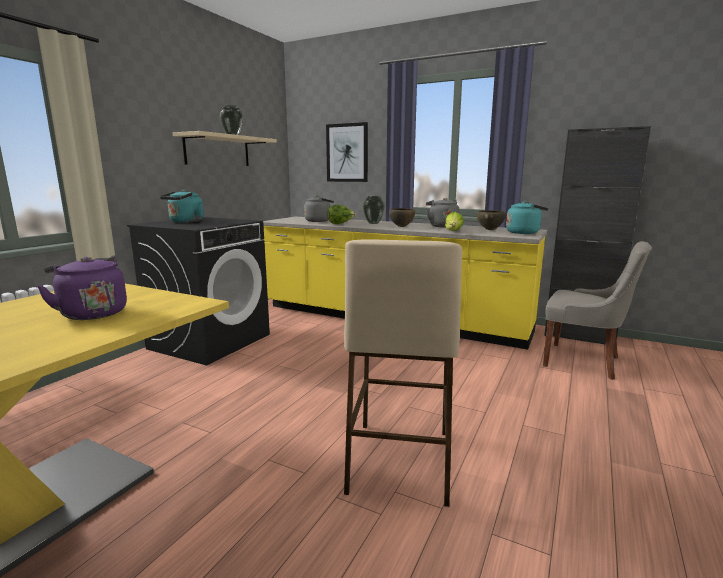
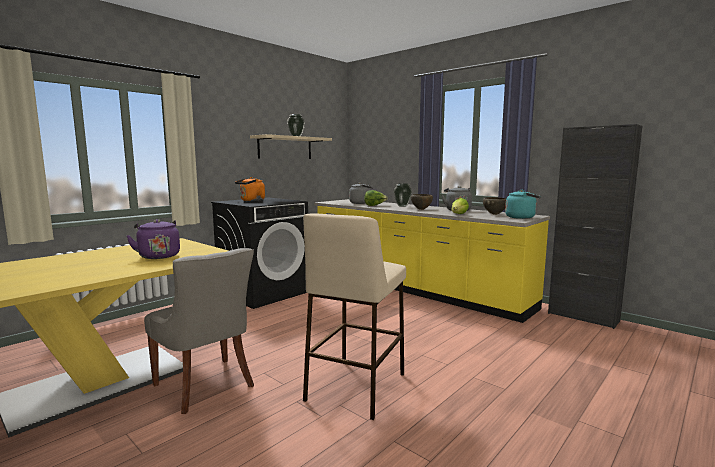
camera: 15 degrees right, 5 degrees down
turquoise kettle [160,189,204,223] -> orange kettle [235,177,265,201]
picture [326,122,368,182] -> none
grey chair [543,241,652,380] -> grey chair moved to [144,248,254,414]

